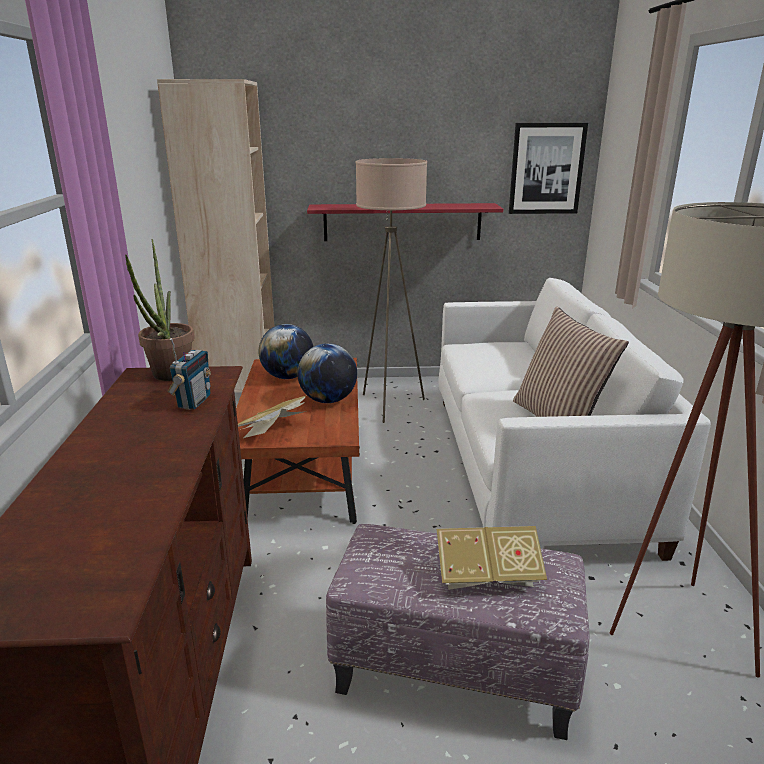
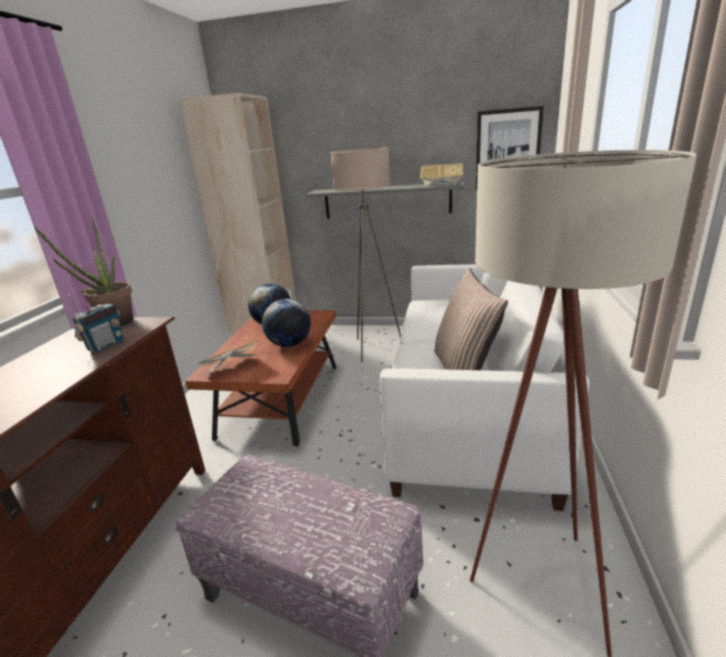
camera: 15 degrees right, 0 degrees up
red shelf [307,203,503,241] -> grey shelf [306,182,464,219]
book [437,526,547,590] -> book moved to [420,163,463,186]

